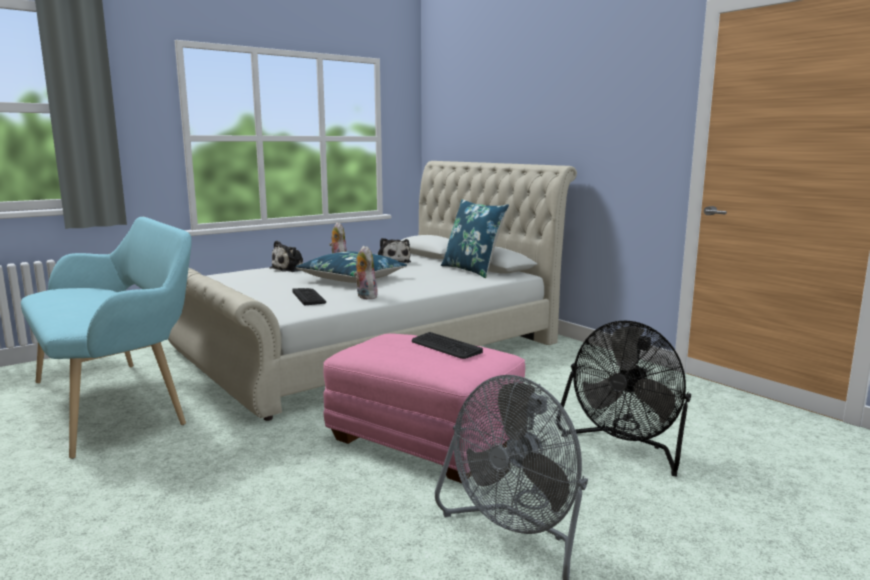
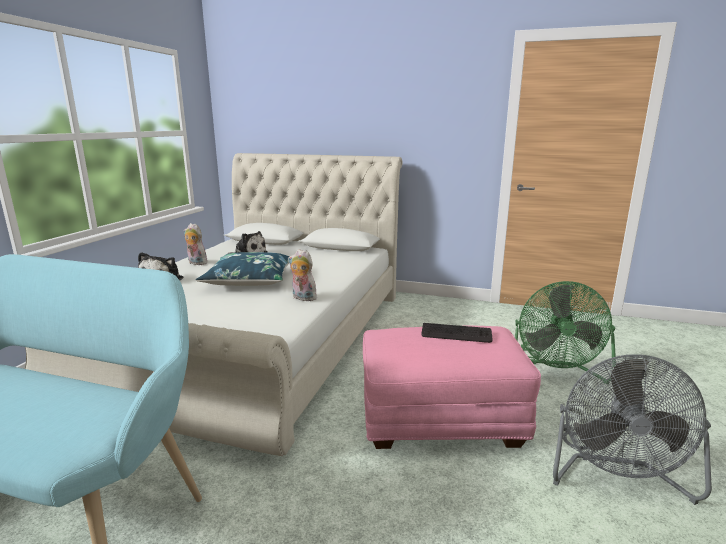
camera: 35 degrees left, 5 degrees up
keyboard [293,288,326,305] -> none
blue pillow [441,199,509,278] -> none
black fan [556,321,691,477] -> green fan [515,281,616,383]

